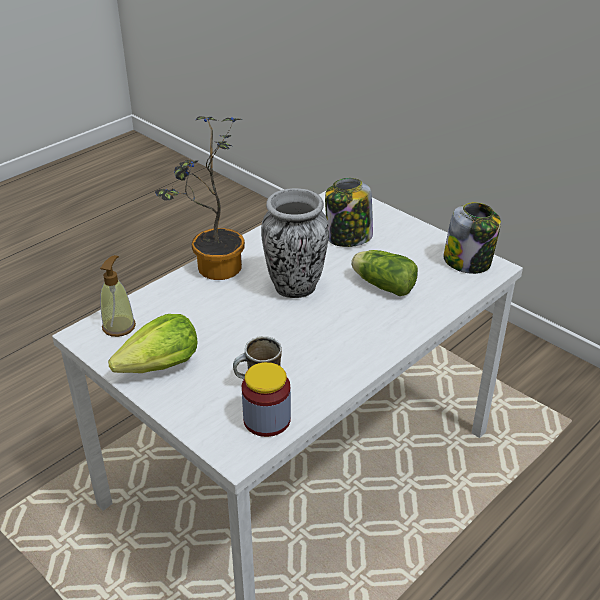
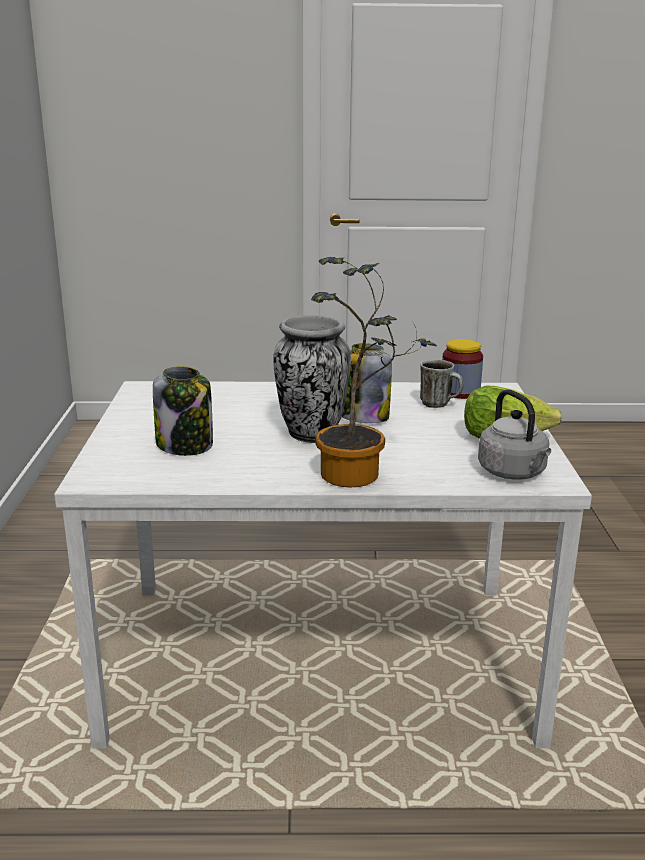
camera: 135 degrees left, 15 degrees down
soap dispenser [100,255,136,337] -> grey kettle [478,390,551,480]
lettuce [351,250,418,296] -> none
jar [444,202,501,274] -> jar moved to [342,343,392,423]

